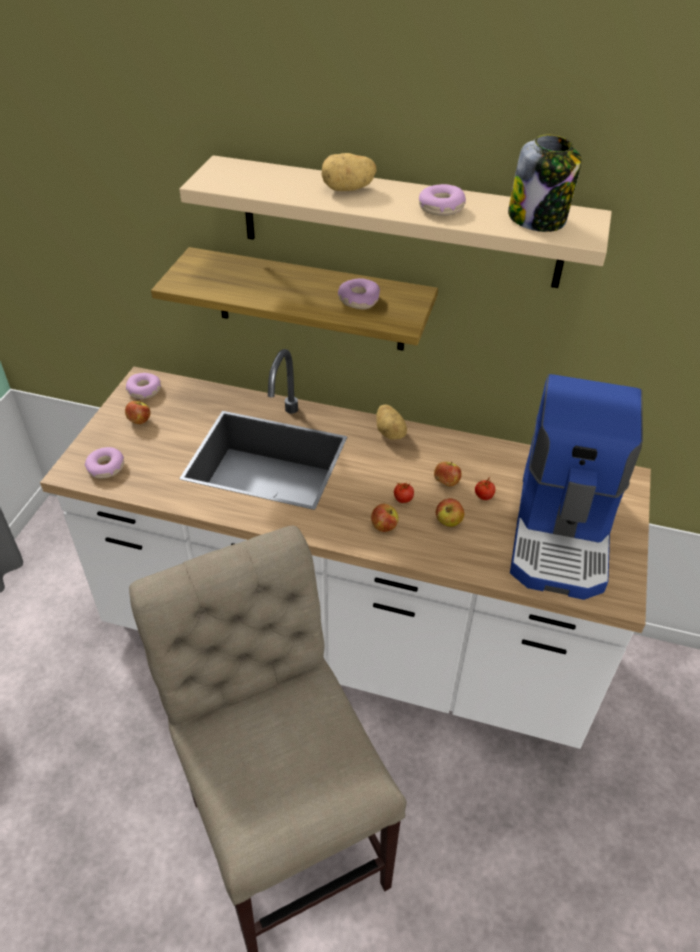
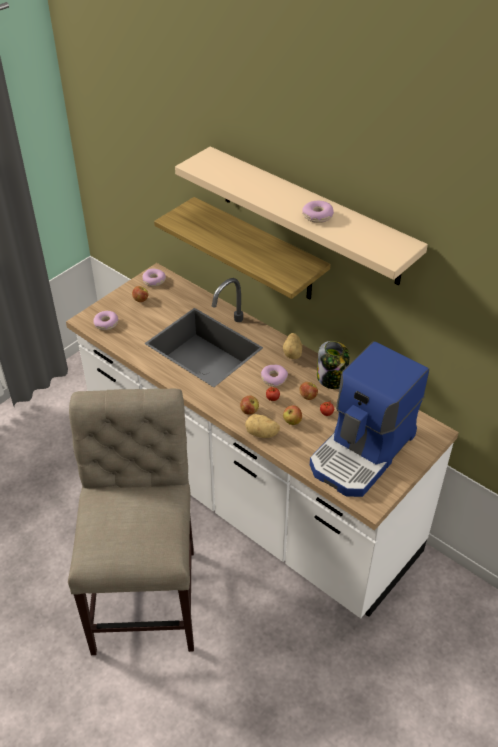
camera: 25 degrees right, 0 degrees up
potato [322,153,376,191] -> potato moved to [245,414,280,438]
donut [338,278,380,309] -> donut moved to [261,365,288,387]
jar [508,135,582,232] -> jar moved to [317,341,350,389]

